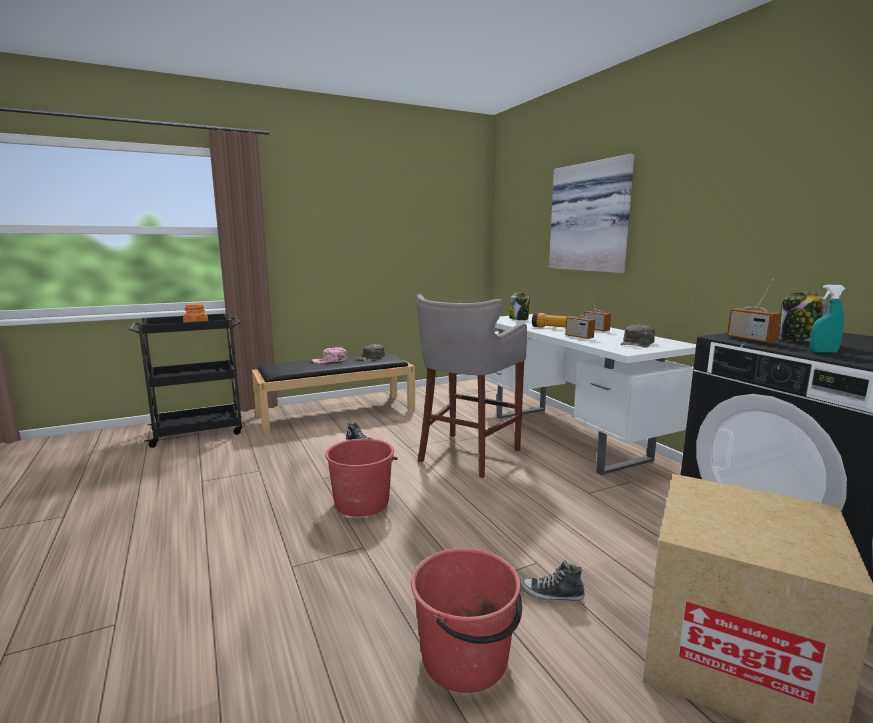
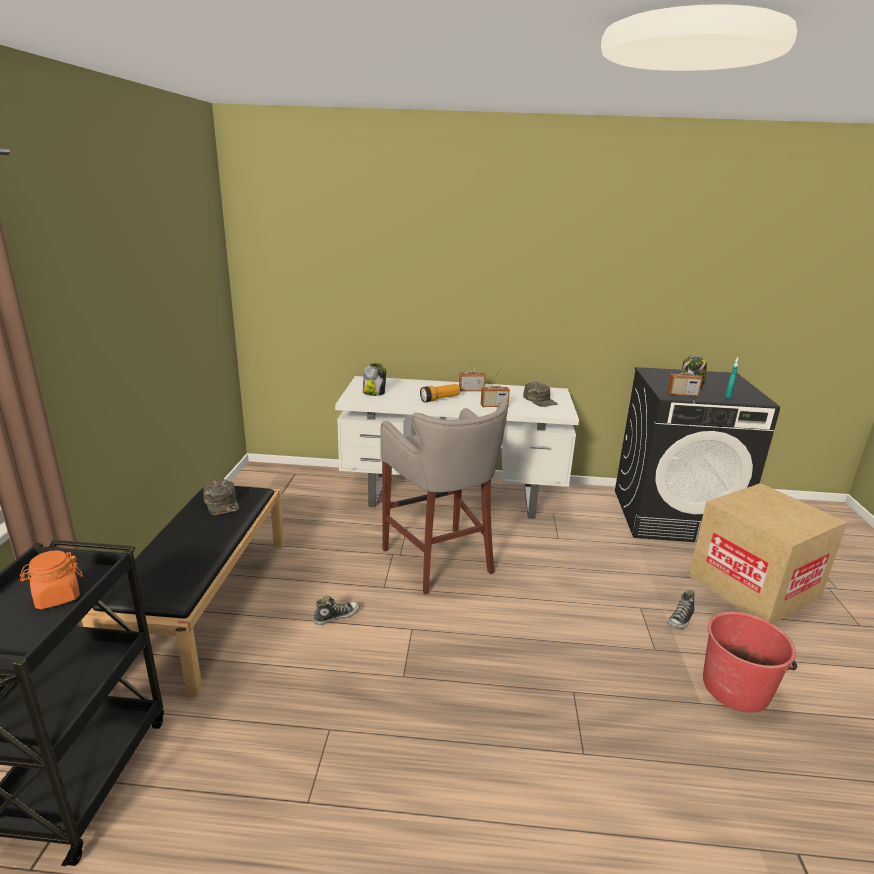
camera: 60 degrees left, 10 degrees up
pink cap [312,347,347,363] -> none
red bucket [325,438,398,517] -> none
picture [549,154,634,273] -> none

